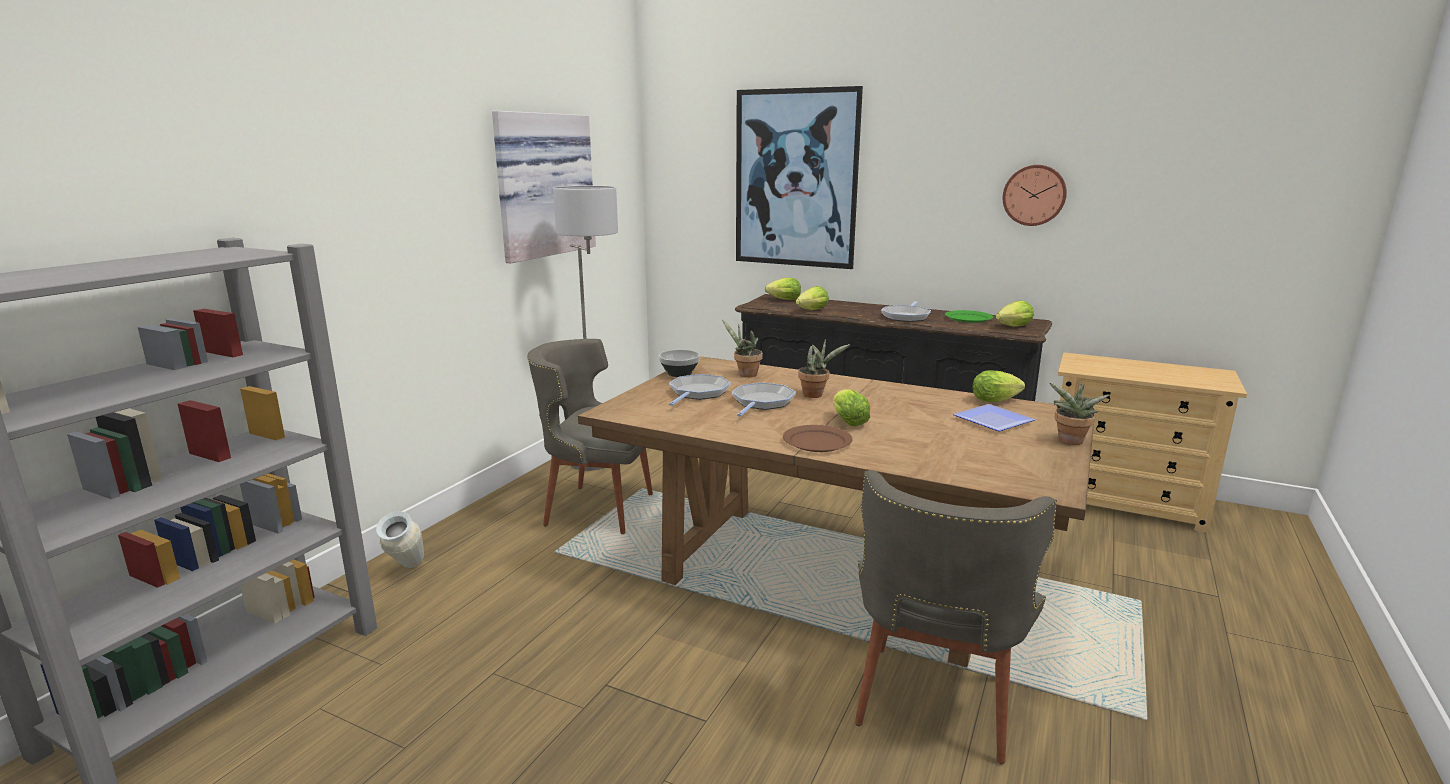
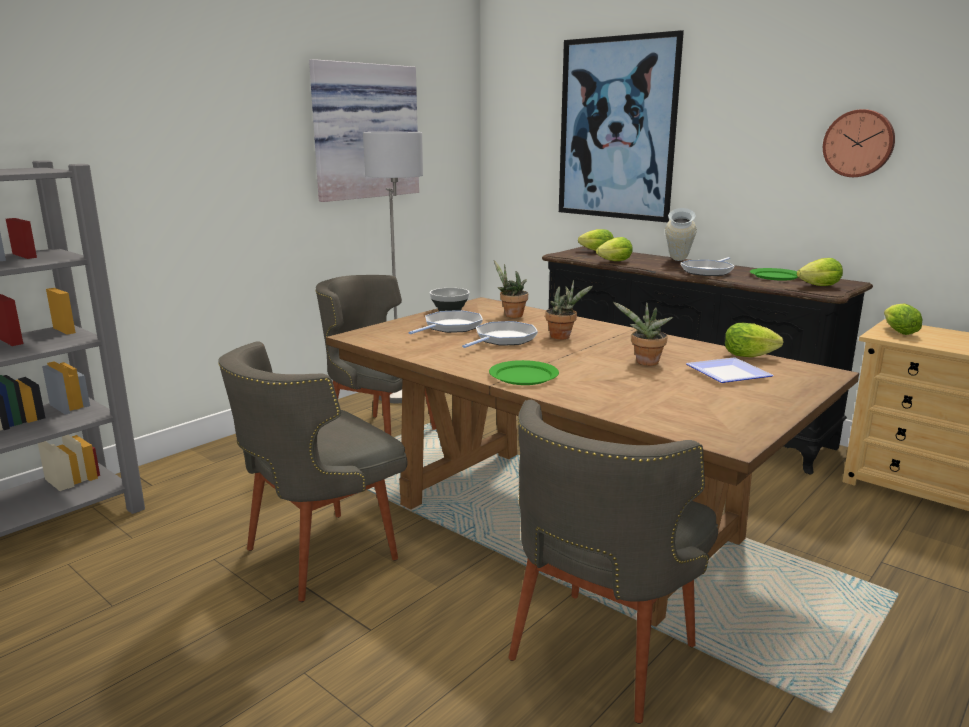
camera: 15 degrees right, 0 degrees up
vase [376,511,424,568] -> vase moved to [665,208,697,261]
brown plate [783,425,853,452] -> green plate [489,360,559,385]
lettuce [833,389,870,426] -> lettuce moved to [884,303,923,335]
potted plant [1049,381,1110,445] -> potted plant moved to [613,302,673,366]
none -> grey chair [218,341,408,602]

